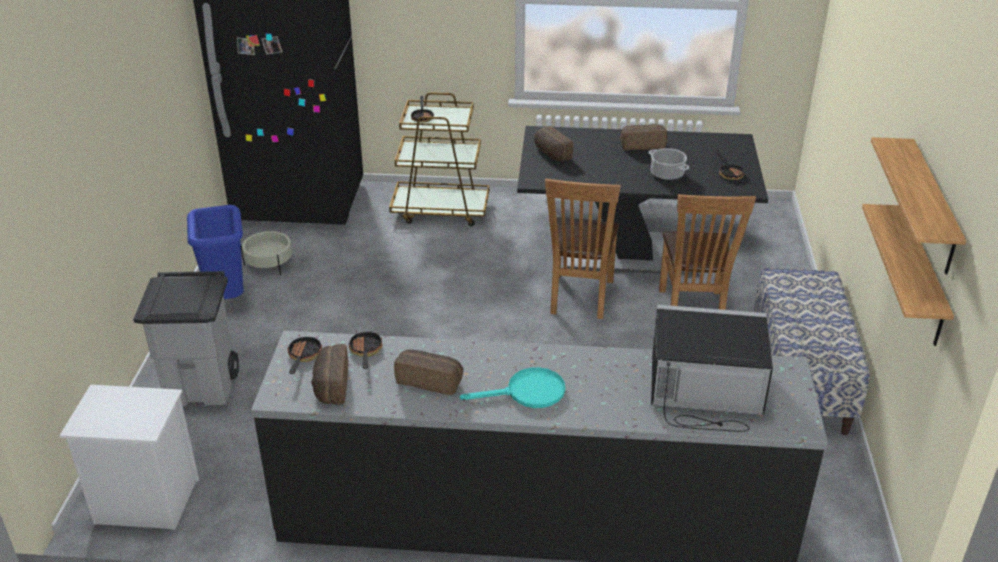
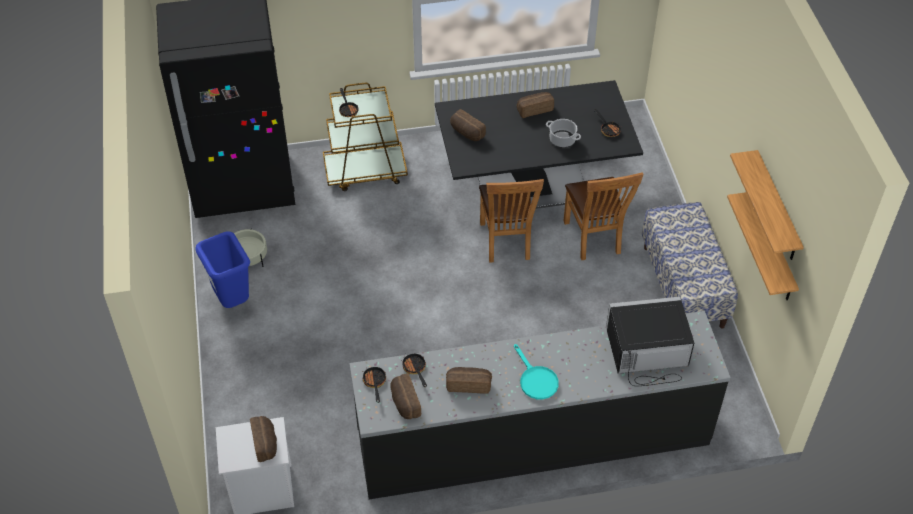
camera: 15 degrees left, 15 degrees up
grey trash can [133,271,239,406] -> none
turquoise frying pan [460,367,565,408] -> turquoise frying pan turned 90 degrees clockwise [514,344,559,399]
none -> bread [250,416,277,462]

